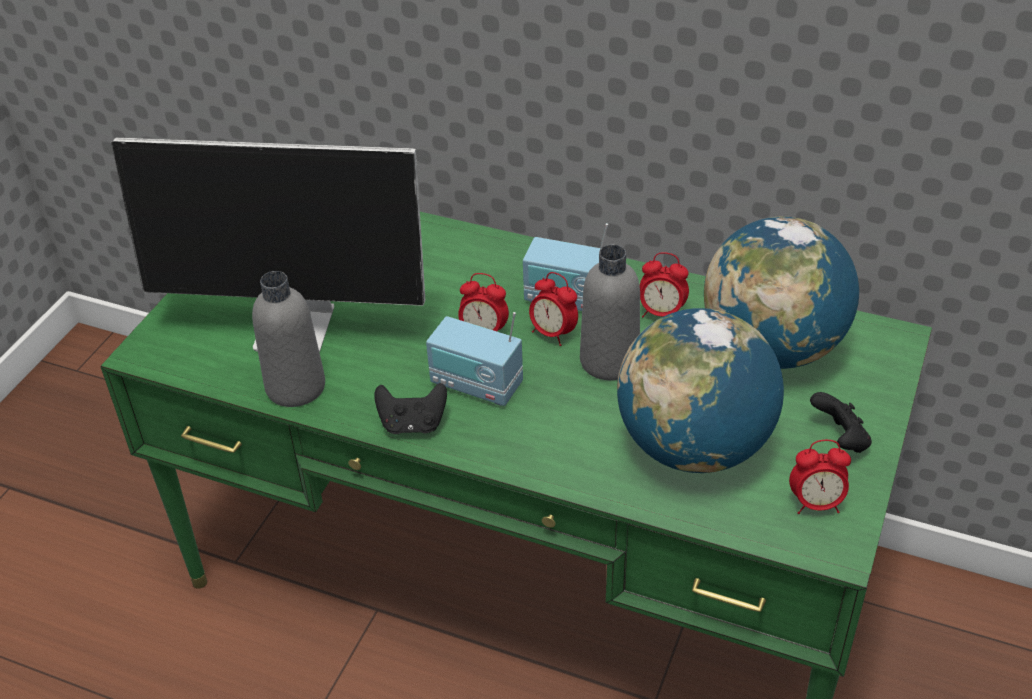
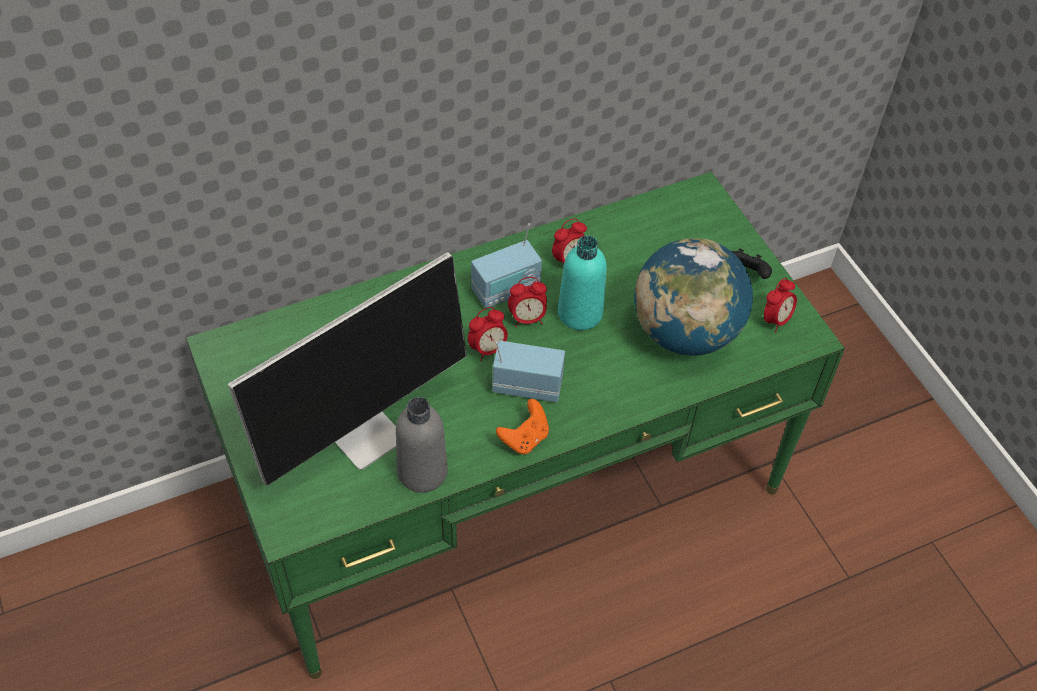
camera: 50 degrees left, 10 degrees up
black game controller [374,383,447,434] -> orange game controller [496,399,549,454]
radio [426,312,523,406] -> radio turned 150 degrees counterclockwise [492,341,565,402]
grey bottle [580,244,640,380] -> turquoise bottle [558,235,607,330]
globe [704,216,859,369] -> none

